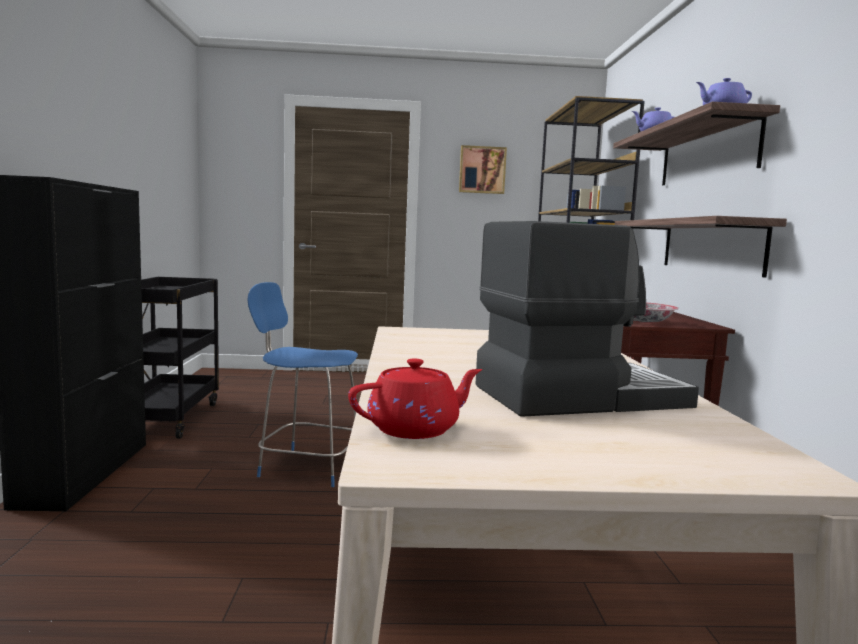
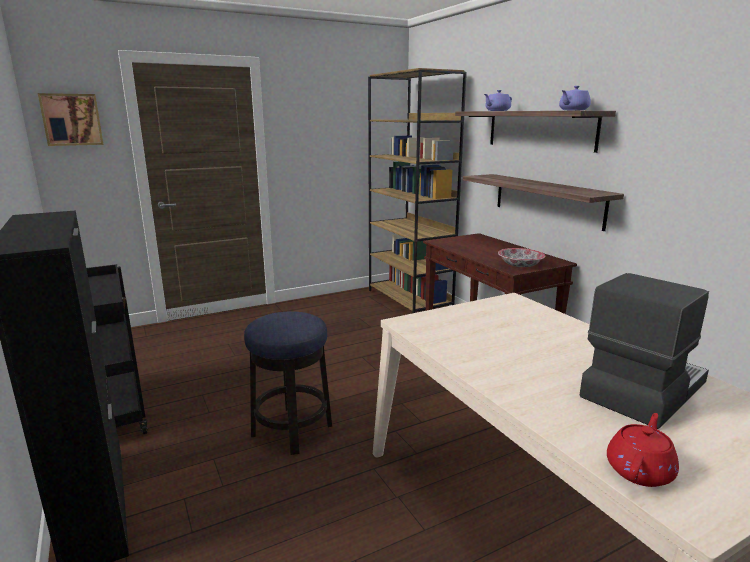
camera: 25 degrees left, 10 degrees up
blue chair [247,282,358,487] -> stool [244,312,332,455]
picture [459,145,507,194] -> picture moved to [38,93,104,146]

